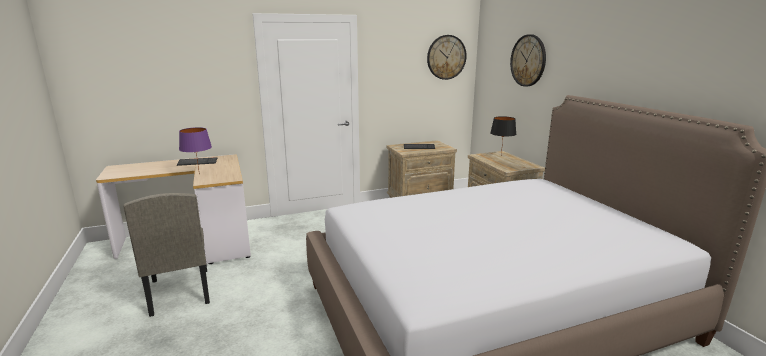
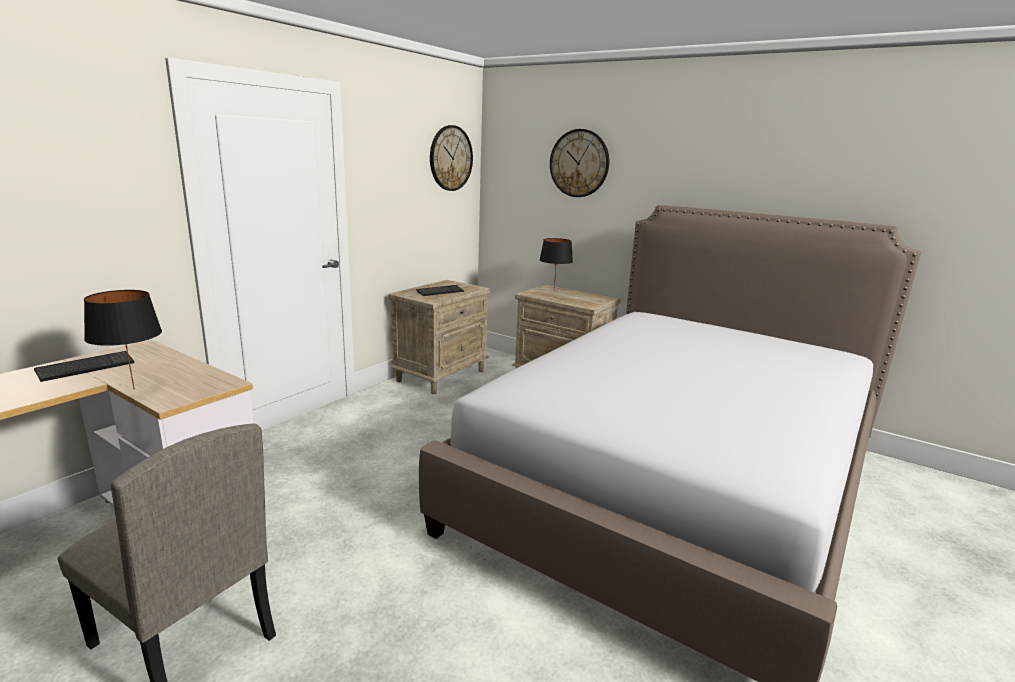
camera: 35 degrees left, 0 degrees up
purple table lamp [179,127,212,175] -> black table lamp [84,290,162,390]

